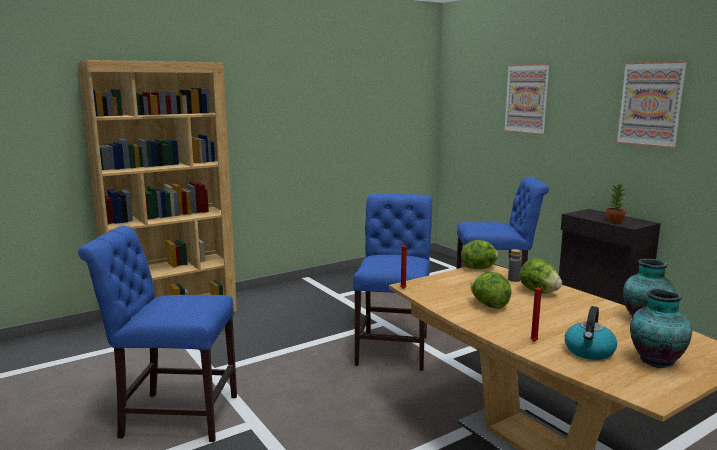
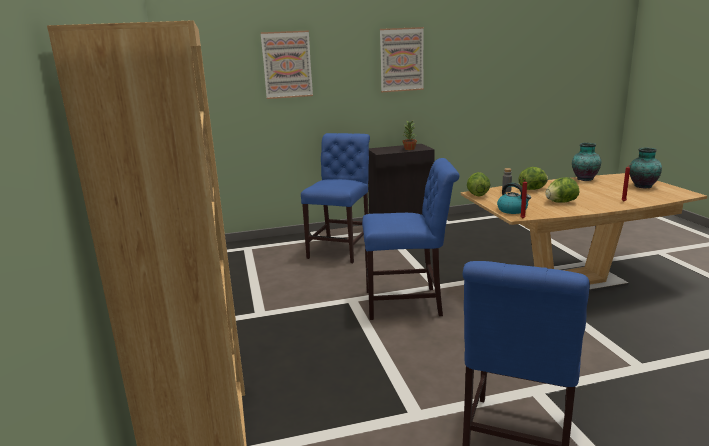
camera: 70 degrees left, 5 degrees up
blue chair [353,194,432,371] -> blue chair turned 150 degrees clockwise [362,158,459,320]
kettle [565,306,617,360] -> kettle moved to [497,183,531,214]

